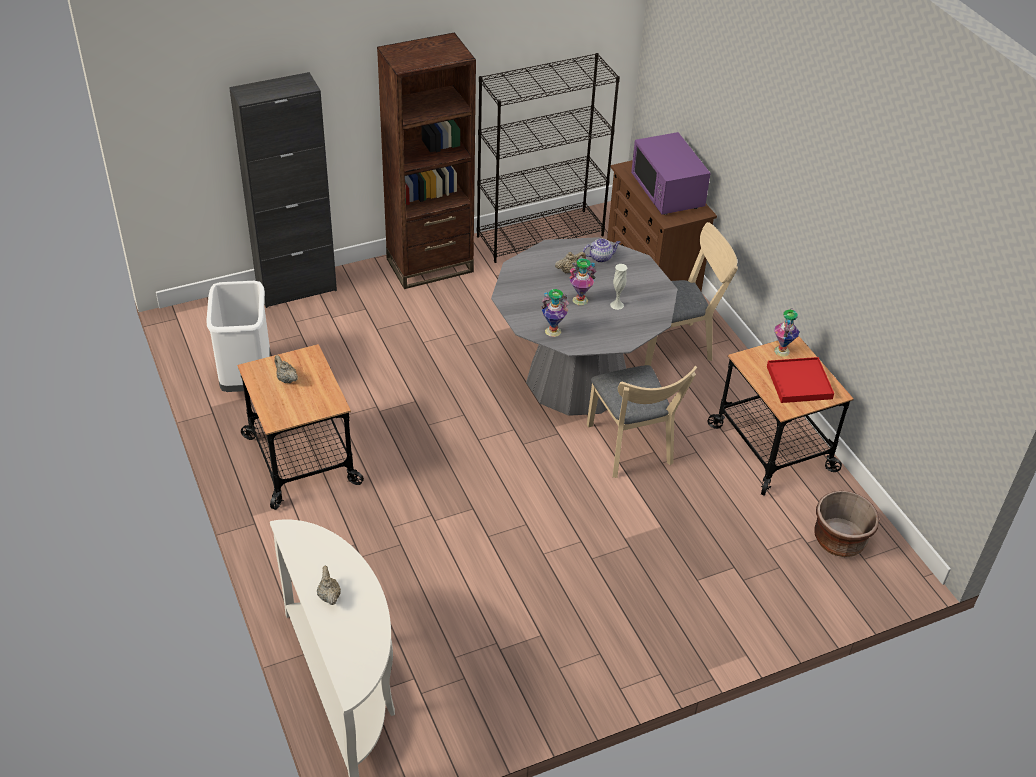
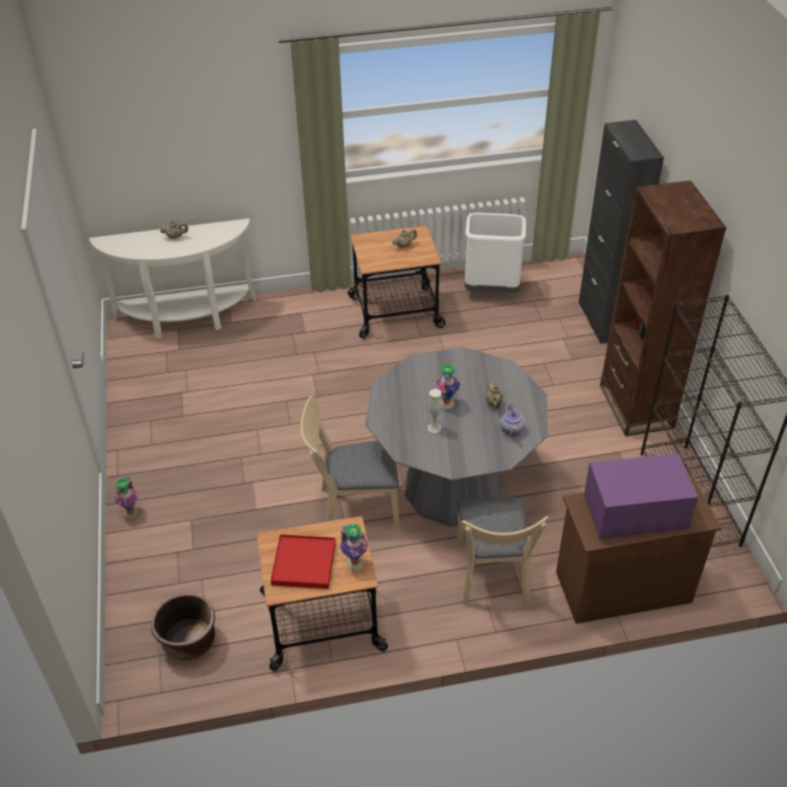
camera: 105 degrees right, 0 degrees up
vase [542,289,569,337] -> vase moved to [115,477,139,518]

